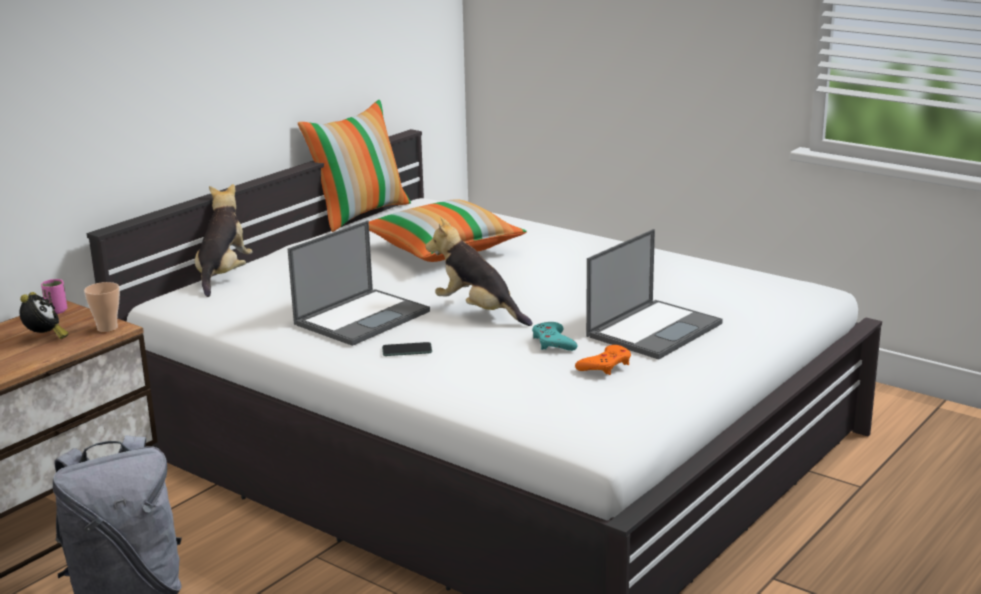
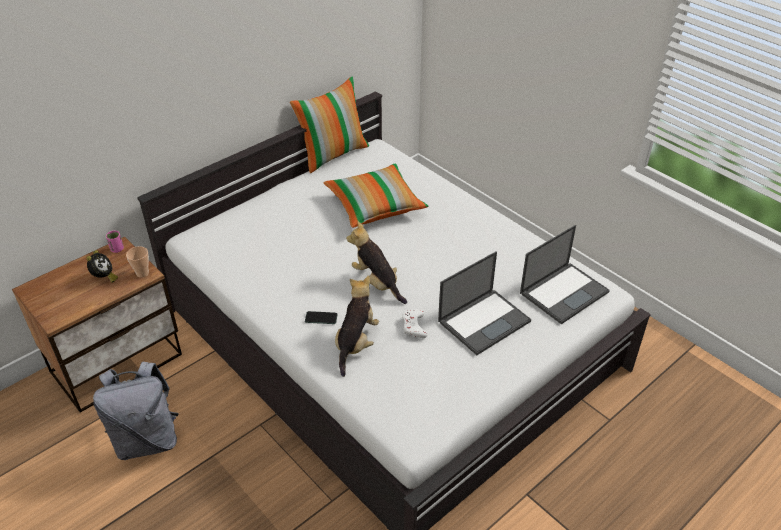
camera: 10 degrees right, 20 degrees up
plush toy [195,184,252,297] -> plush toy moved to [335,276,379,377]
laptop [288,220,430,346] -> laptop moved to [520,225,610,324]
turquoise game controller [532,322,577,351] -> white game controller [402,309,427,338]
orange game controller [575,345,631,375] -> none

